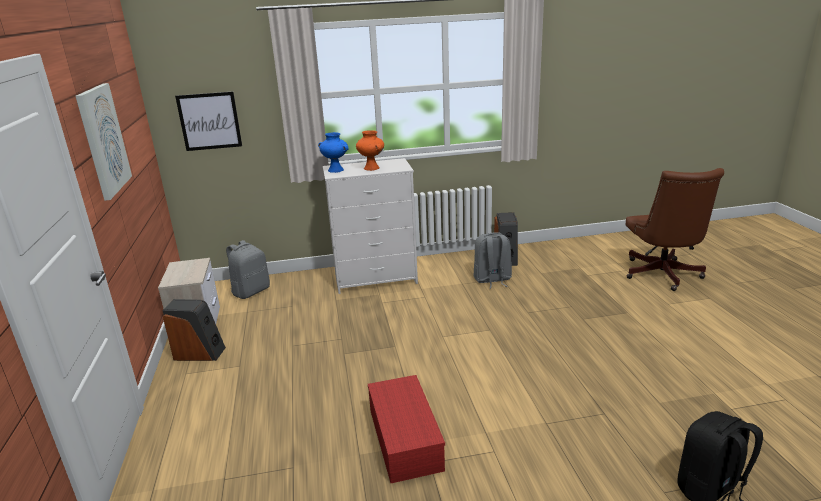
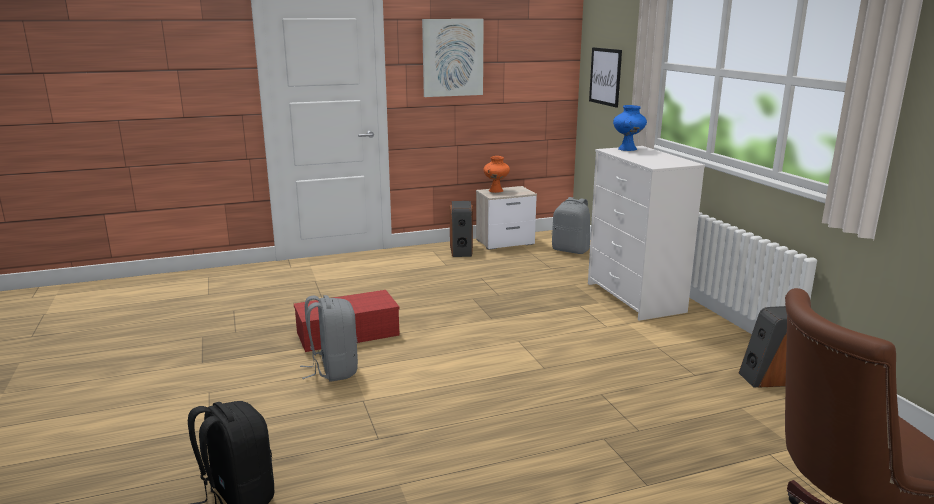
camera: 80 degrees right, 5 degrees down
orange vase [356,130,384,171] -> orange vase moved to [483,156,510,193]
grey backpack [473,232,512,289] -> grey backpack moved to [300,295,358,382]

